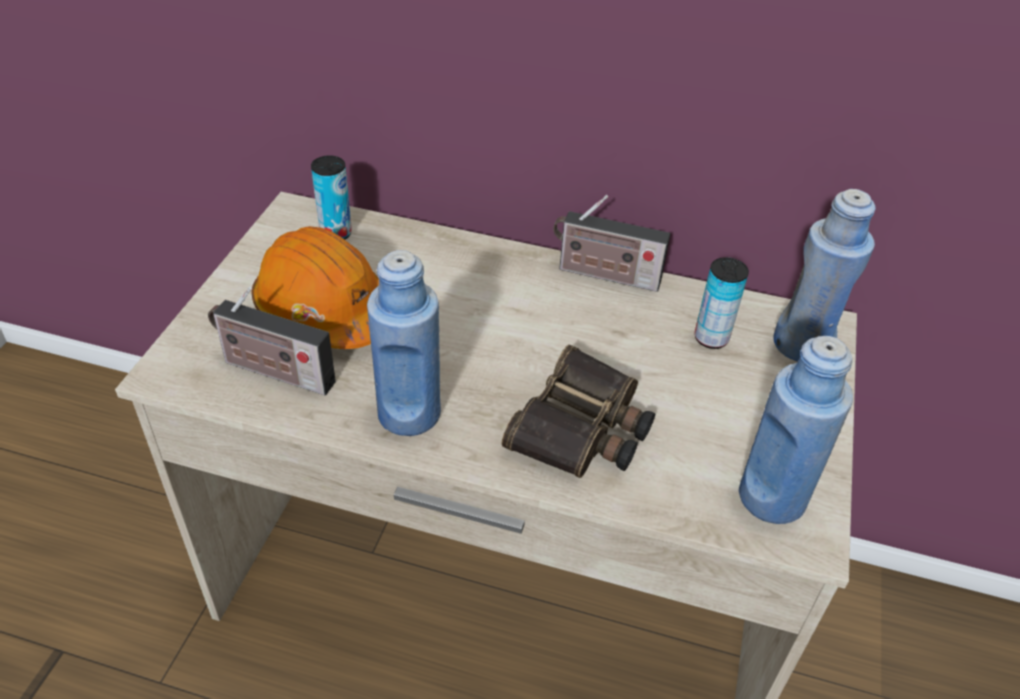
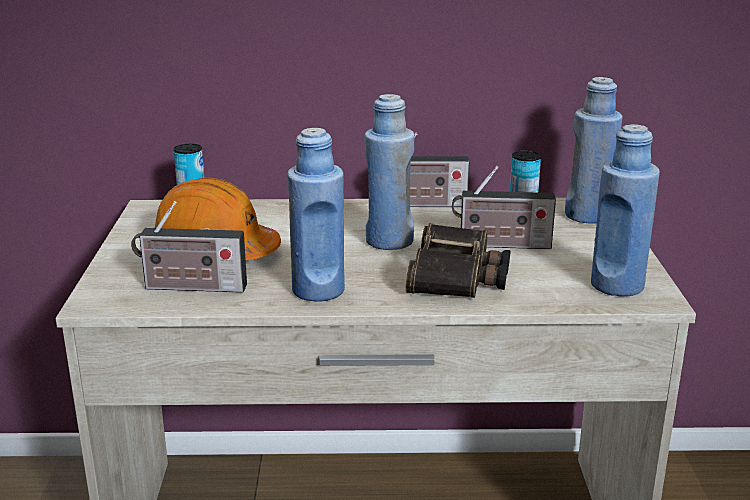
camera: 15 degrees left, 20 degrees down
none -> blue bottle [365,94,414,250]
none -> radio [452,166,556,249]

